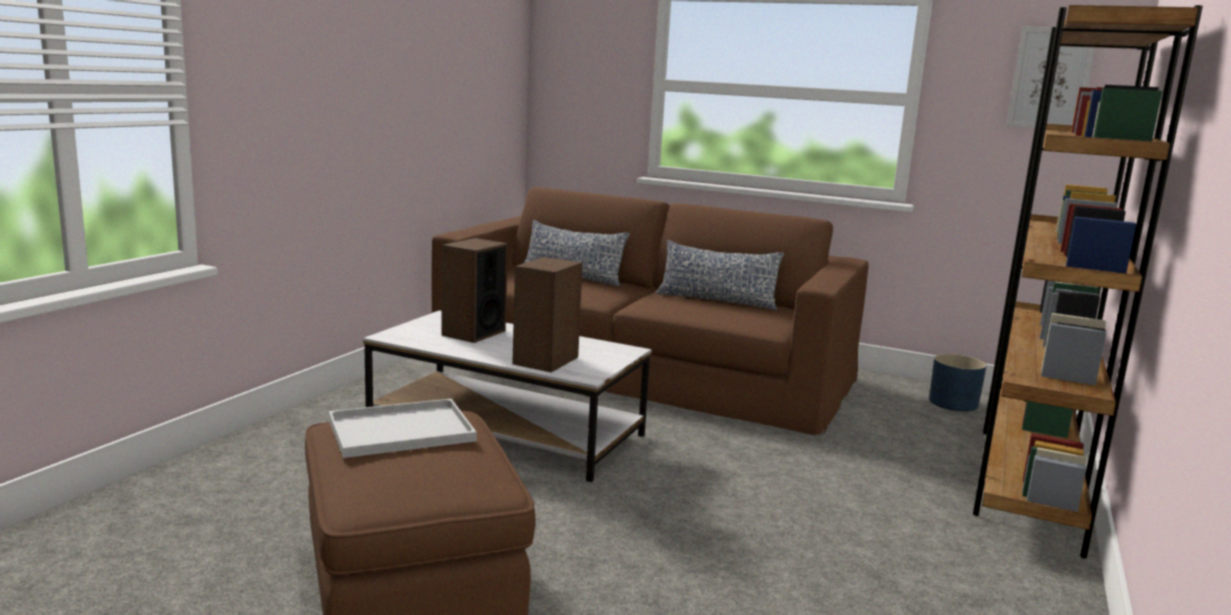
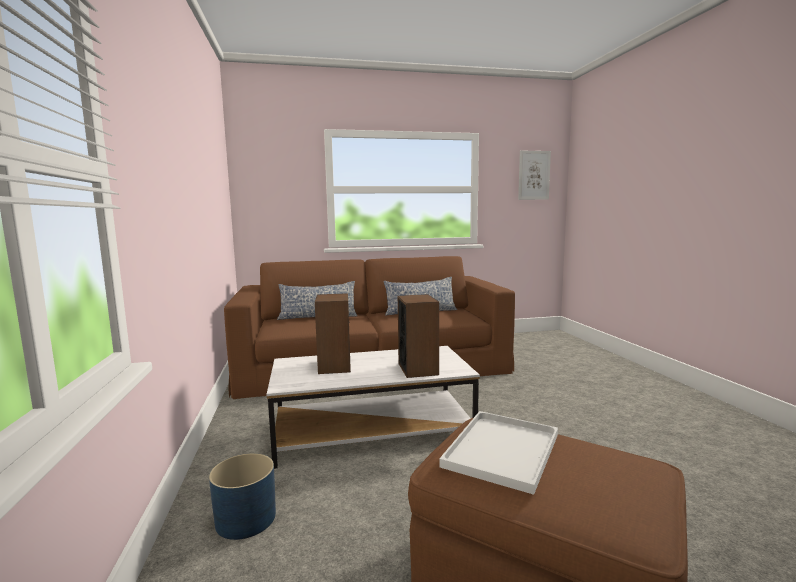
camera: 35 degrees left, 5 degrees down
blue planter [929,354,987,412] -> blue planter moved to [209,453,276,540]
brown bookcase [973,5,1203,558] -> none

